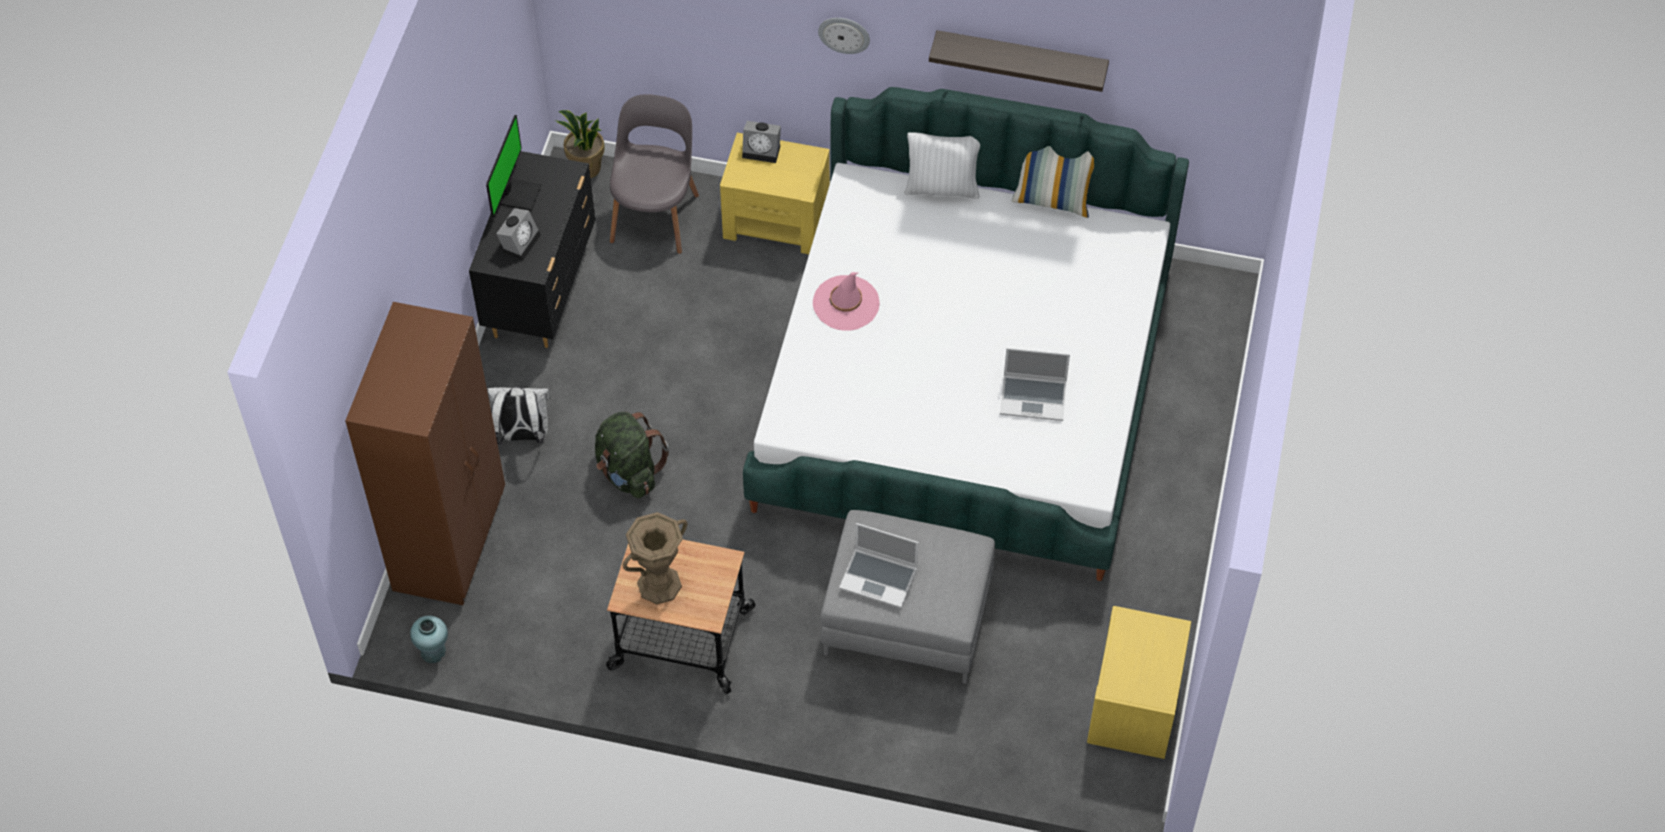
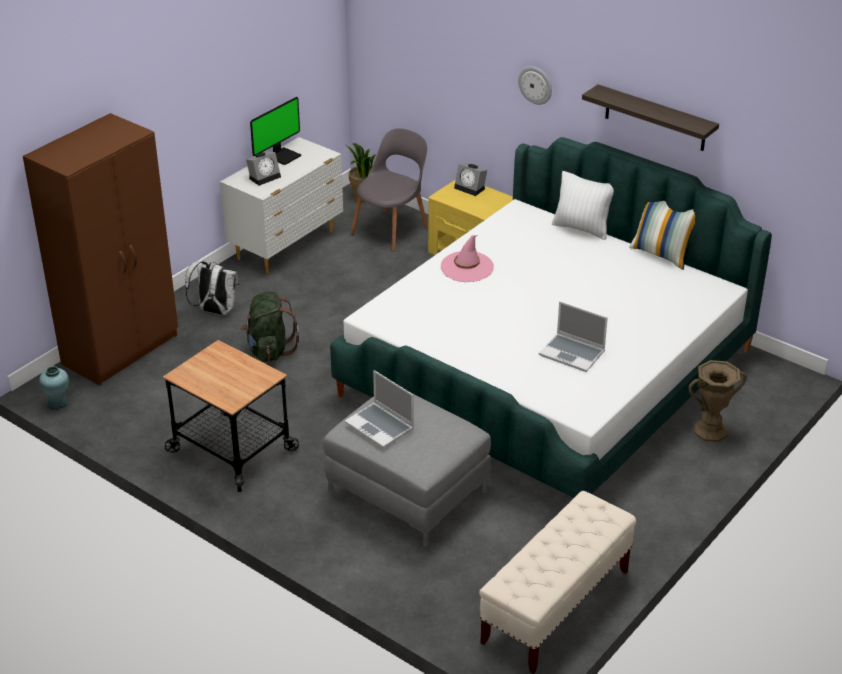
camera: 25 degrees right, 20 degrees down
black dresser [469,151,596,348] -> white dresser [220,137,343,273]
brown vase [622,512,687,604] -> brown vase moved to [689,360,747,442]
yellow nightstand [1087,606,1191,759] -> beige bench [479,491,636,674]

